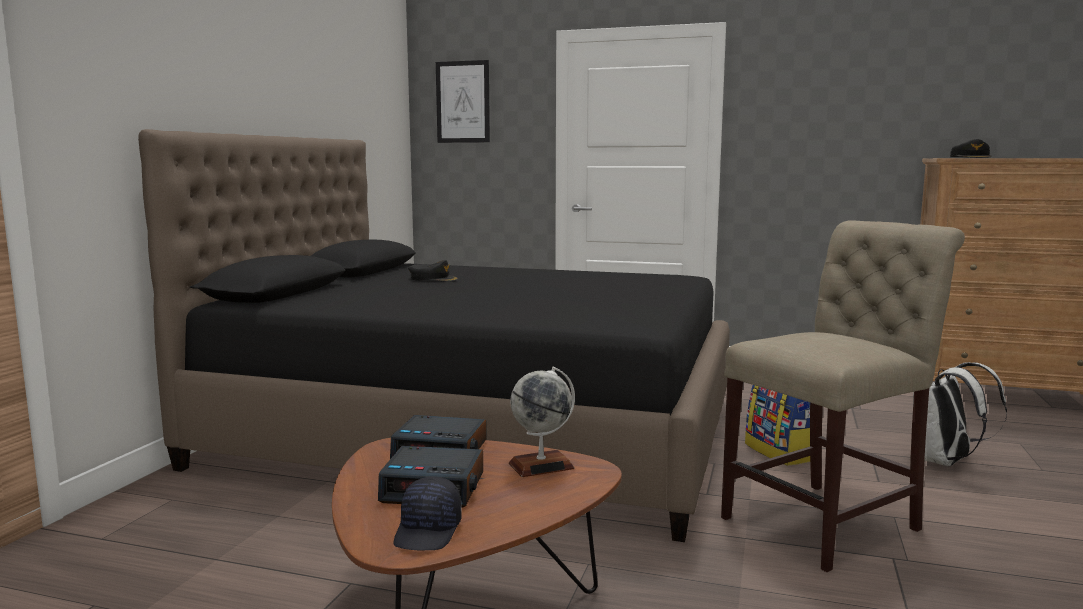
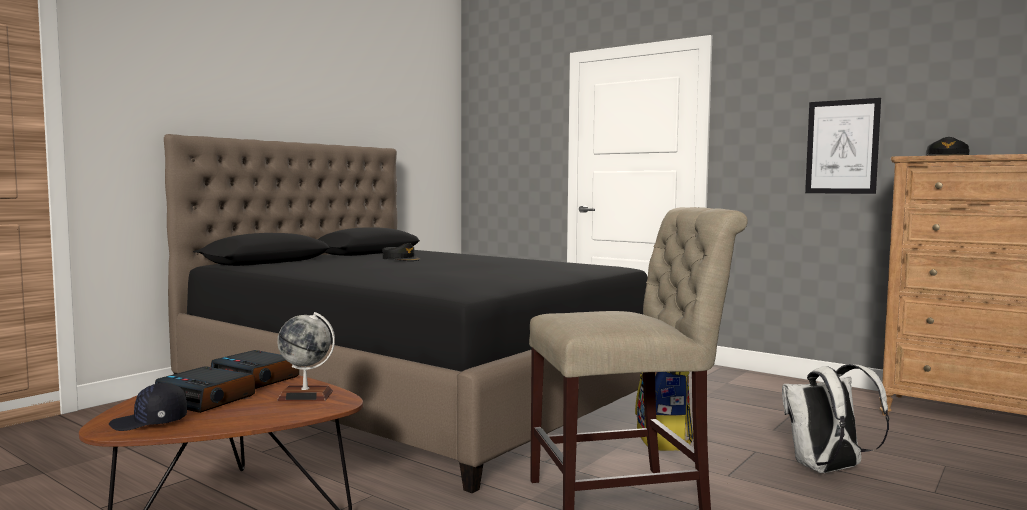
camera: 20 degrees right, 5 degrees down
black cap [393,476,462,550] -> black cap turned 45 degrees clockwise [109,383,187,431]
picture [436,60,490,143] -> picture moved to [805,98,881,194]

